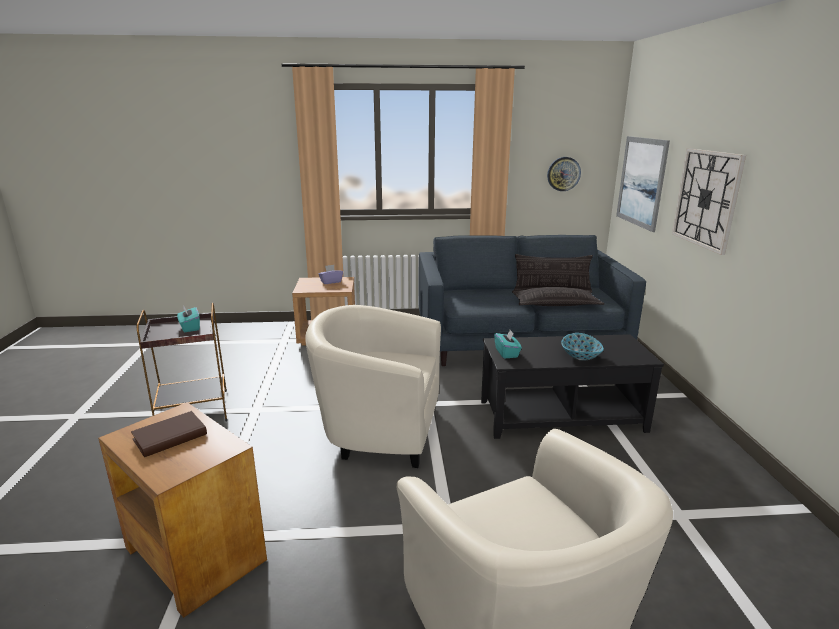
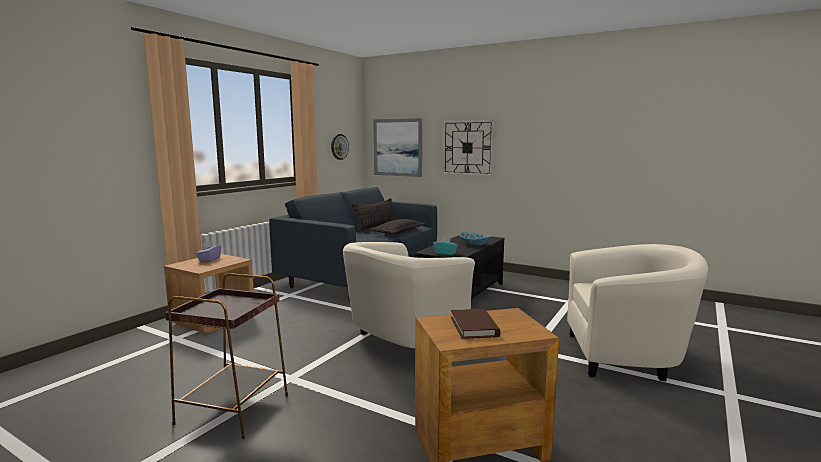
camera: 55 degrees left, 10 degrees down
turquoise tissue box [177,305,200,332] -> none

